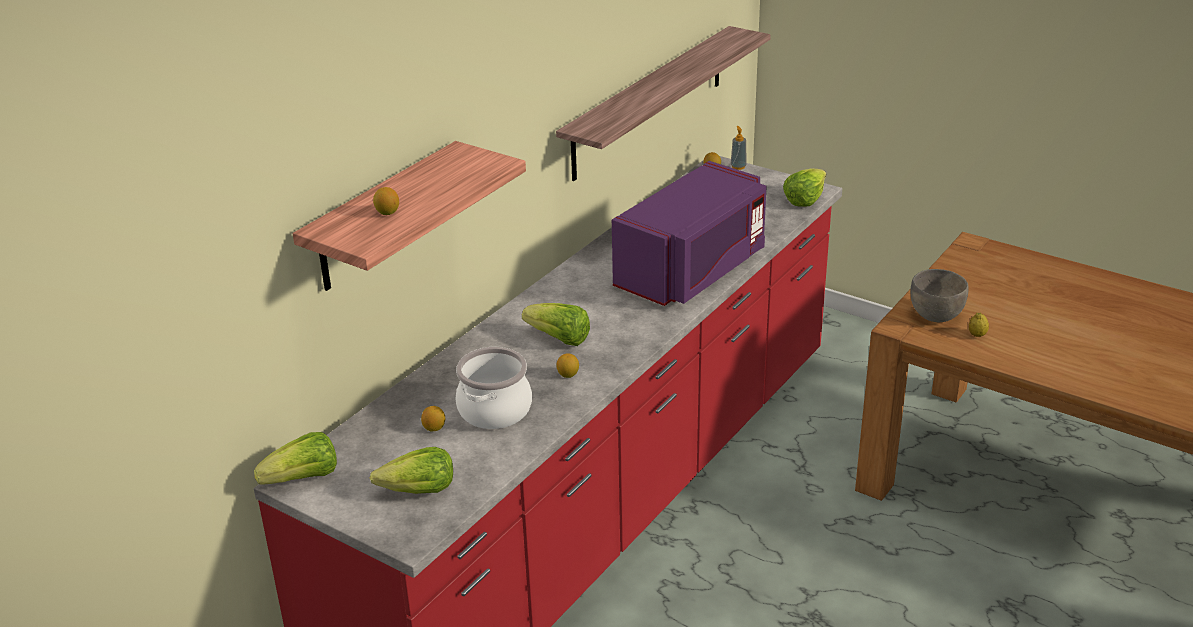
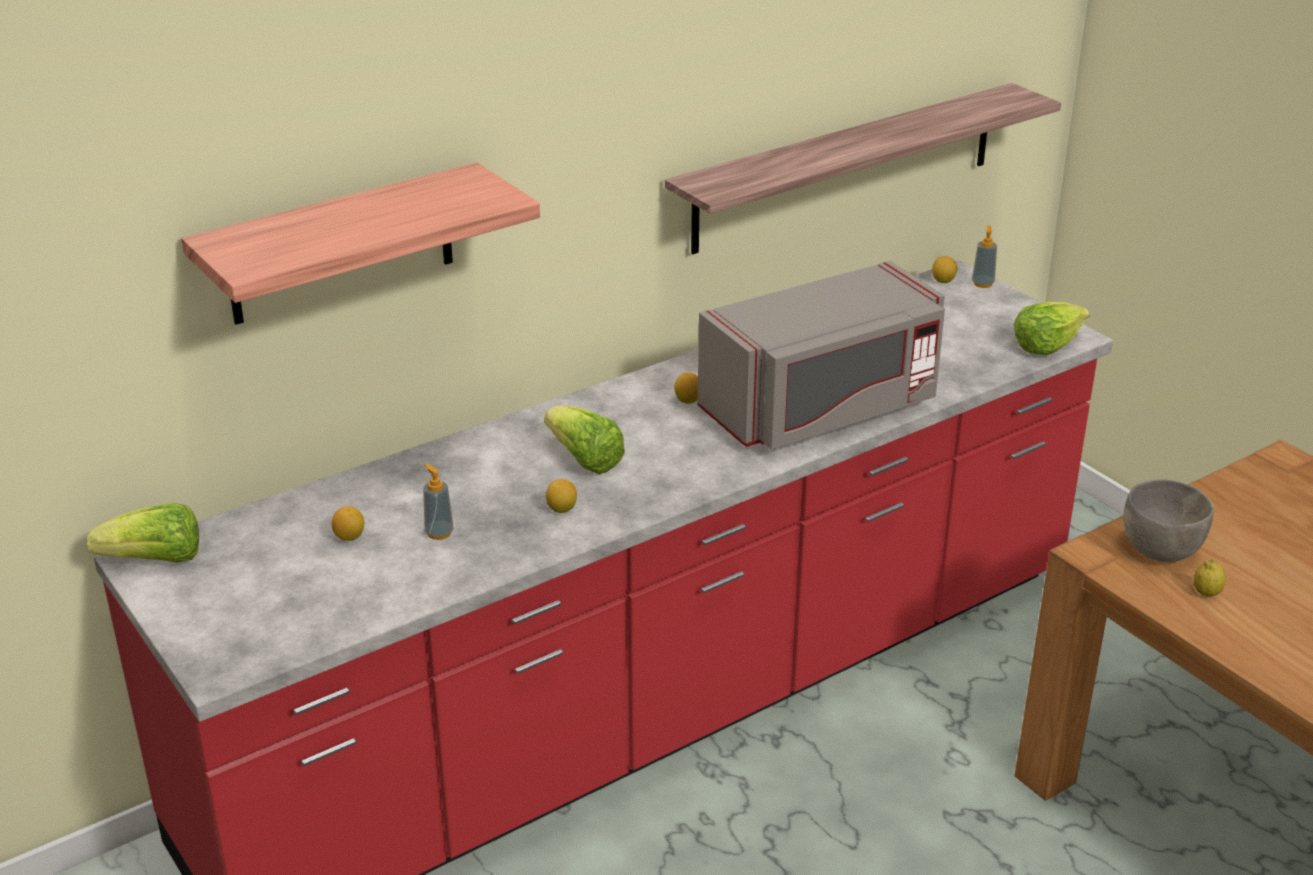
camera: 20 degrees right, 0 degrees up
lettuce [370,447,453,494] -> none
lemon [373,187,399,215] -> lemon moved to [674,373,698,404]
cooking pot [456,347,532,429] -> soap dispenser [423,463,454,540]
purple microwave [612,161,767,306] -> grey microwave [698,261,945,450]

